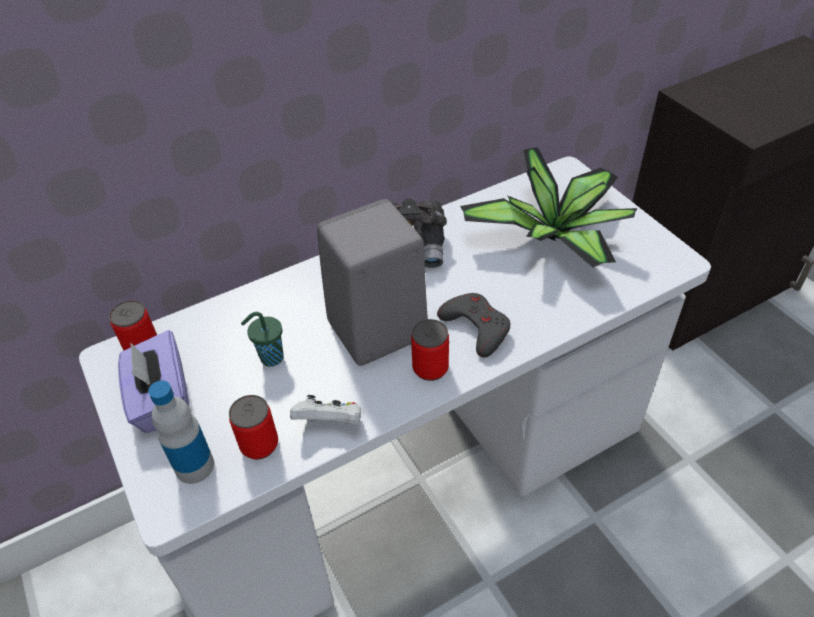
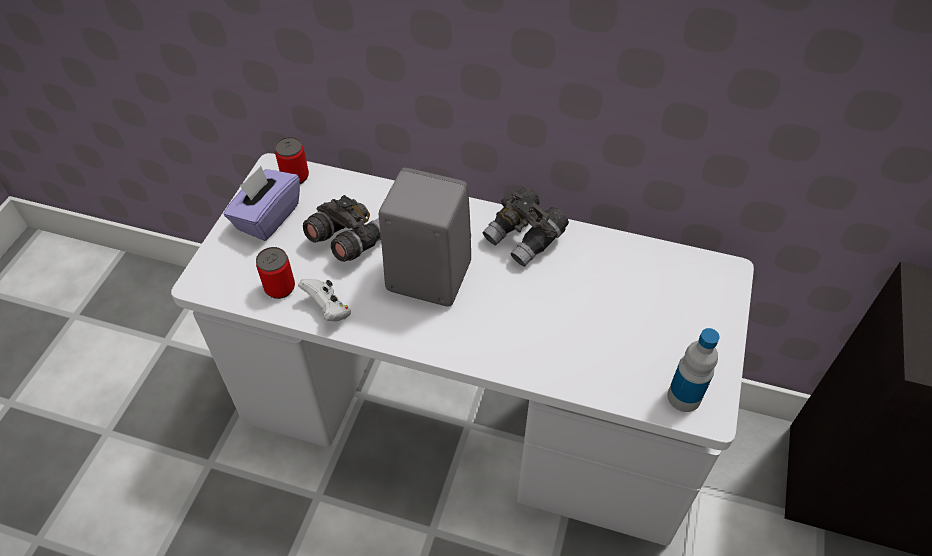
camera: 45 degrees right, 5 degrees up
bottle [148,381,214,484] -> bottle moved to [667,328,720,412]
green cup [241,312,284,367] -> grey binoculars [303,195,381,262]
can [411,319,449,381] -> none
grey game controller [437,293,511,358] -> none
potted plant [460,147,637,267] -> none

